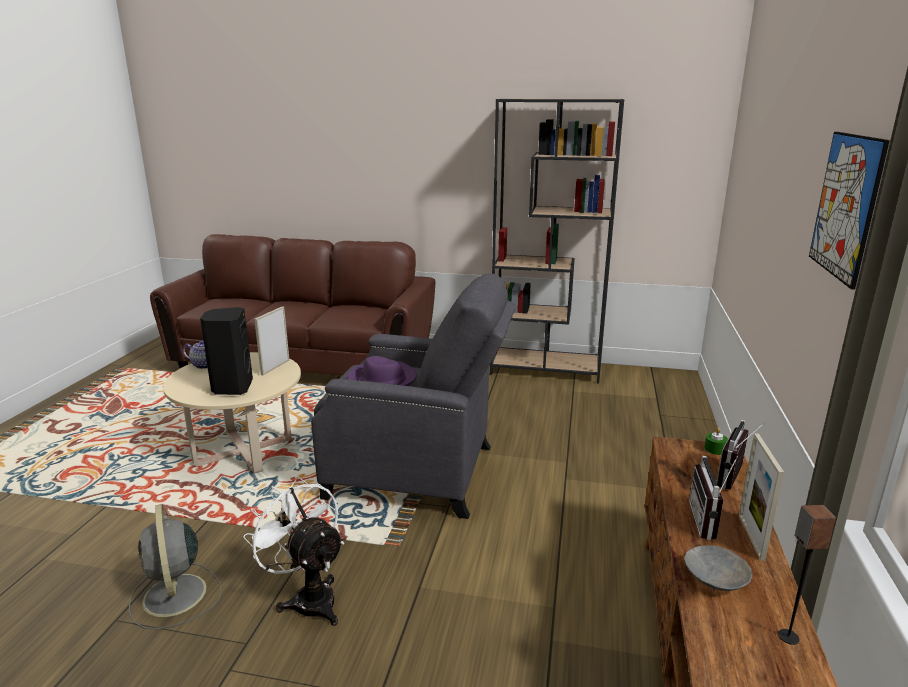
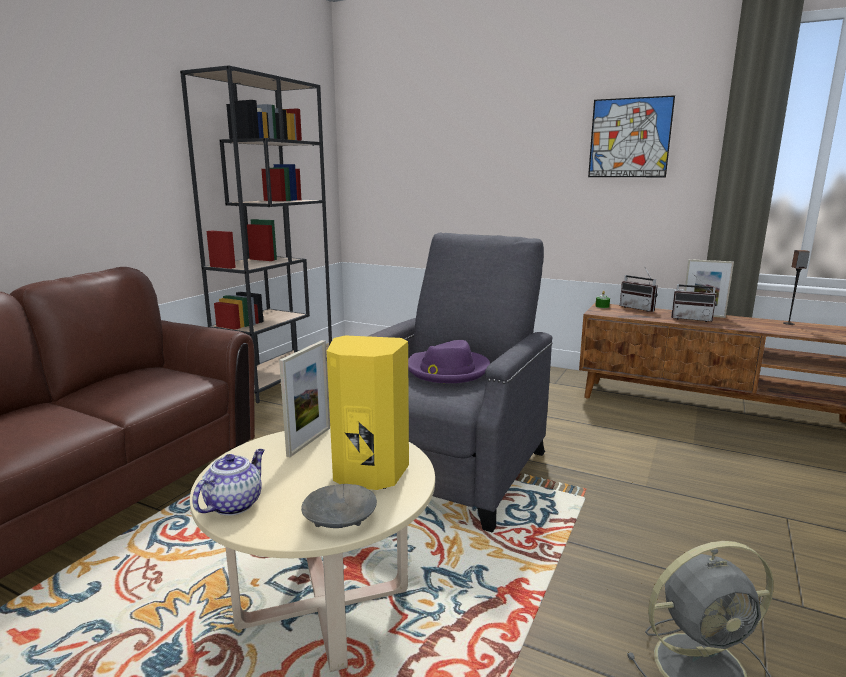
camera: 75 degrees left, 5 degrees down
black speaker [200,307,253,395] -> yellow speaker [327,335,409,490]
white fan [243,476,344,626] -> none
picture frame [254,306,289,375] -> picture frame turned 105 degrees counterclockwise [279,340,330,457]
grey bowl [685,545,752,591] -> grey bowl moved to [301,484,377,528]

